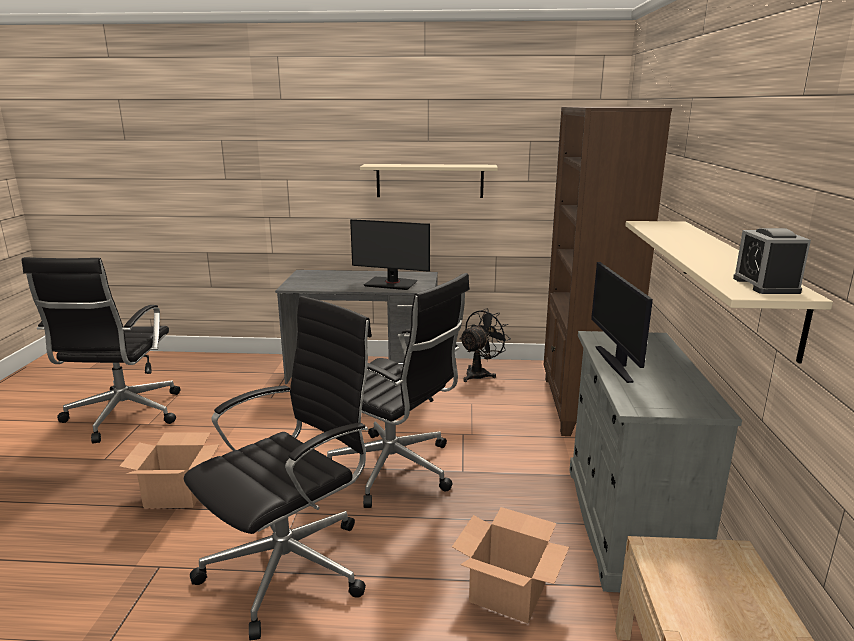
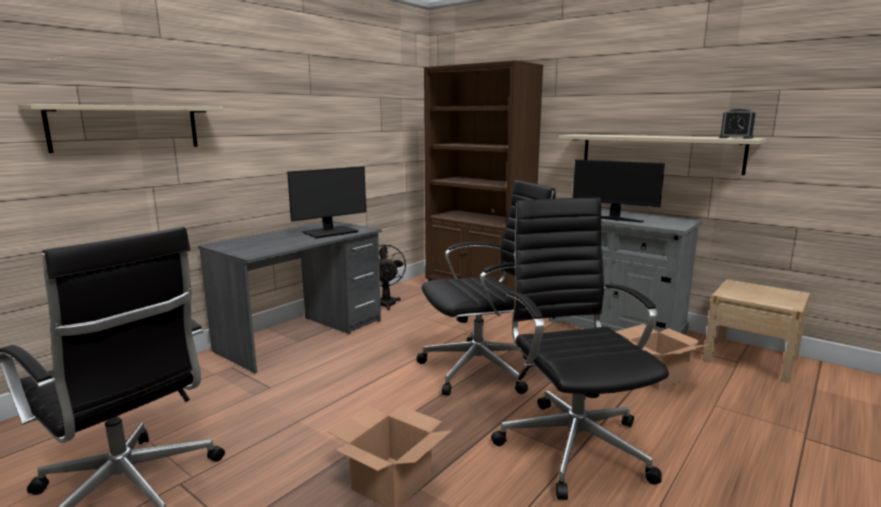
camera: 55 degrees left, 5 degrees down
beige shelf [360,164,498,198] -> beige shelf moved to [18,104,224,153]

